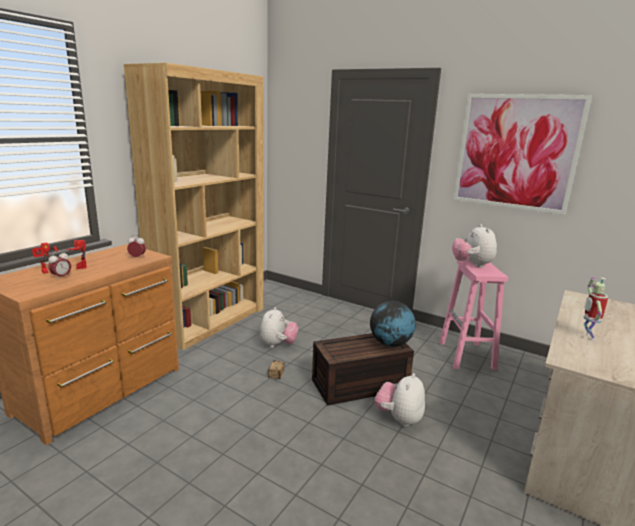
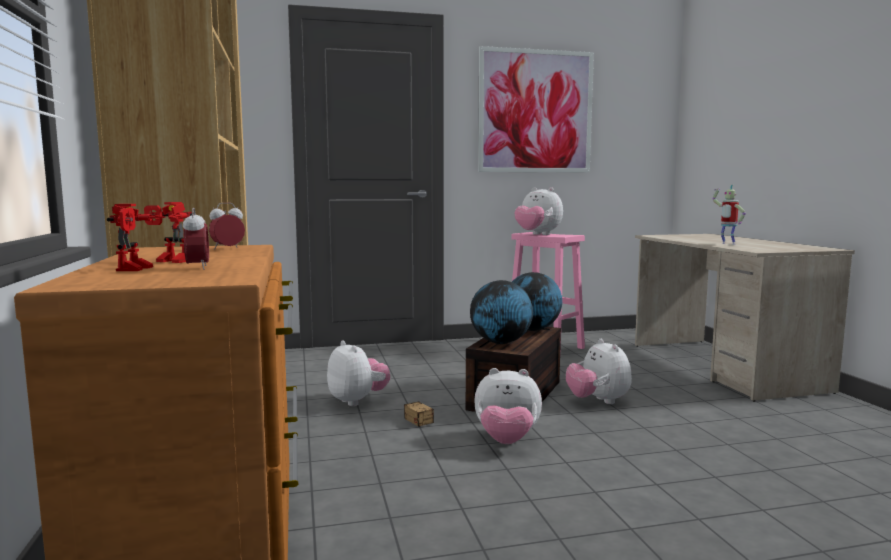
camera: 45 degrees left, 10 degrees down
none -> globe [470,280,533,344]
none -> plush toy [474,368,542,444]

